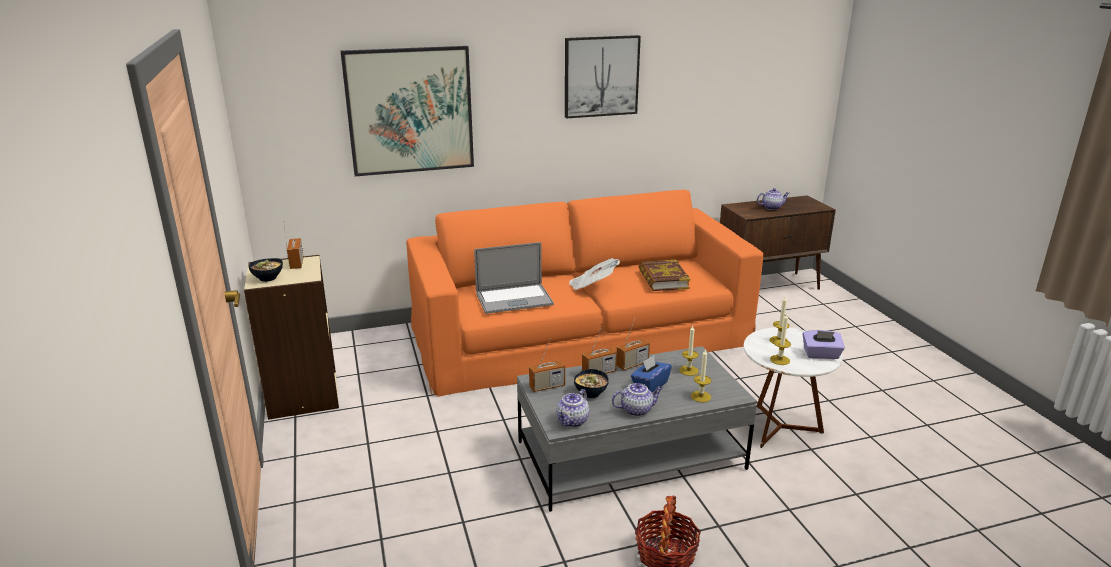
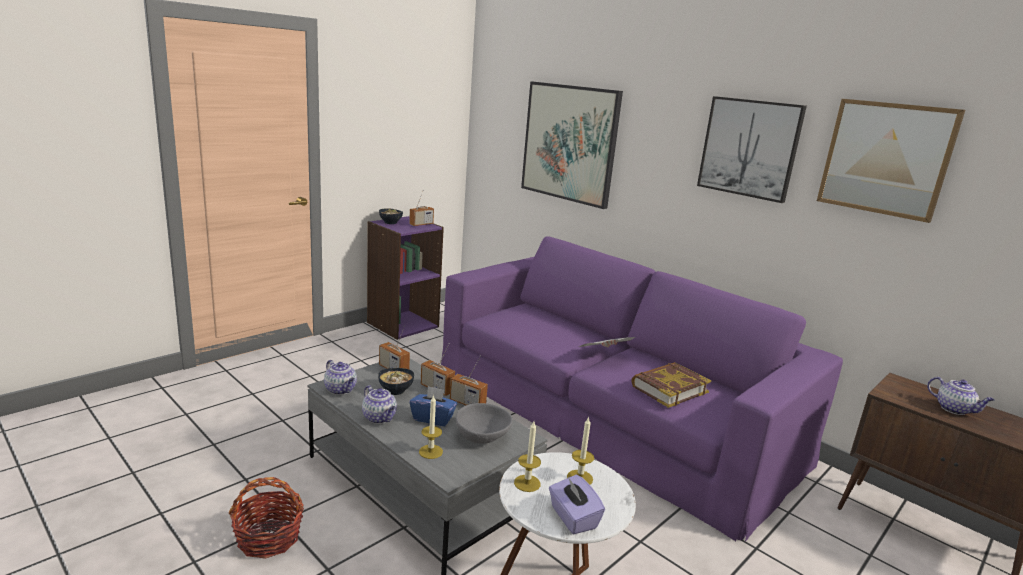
camera: 60 degrees right, 5 degrees down
beige bookcase [244,255,339,420] -> purple bookcase [367,216,444,340]
orange sofa [406,190,763,397] -> purple sofa [441,236,843,542]
laptop [474,242,554,314] -> none
teapot [557,389,589,427] -> teapot turned 135 degrees counterclockwise [324,360,357,395]
candle [679,326,699,376] -> grey bowl [456,403,513,444]
none -> picture [817,99,965,223]

